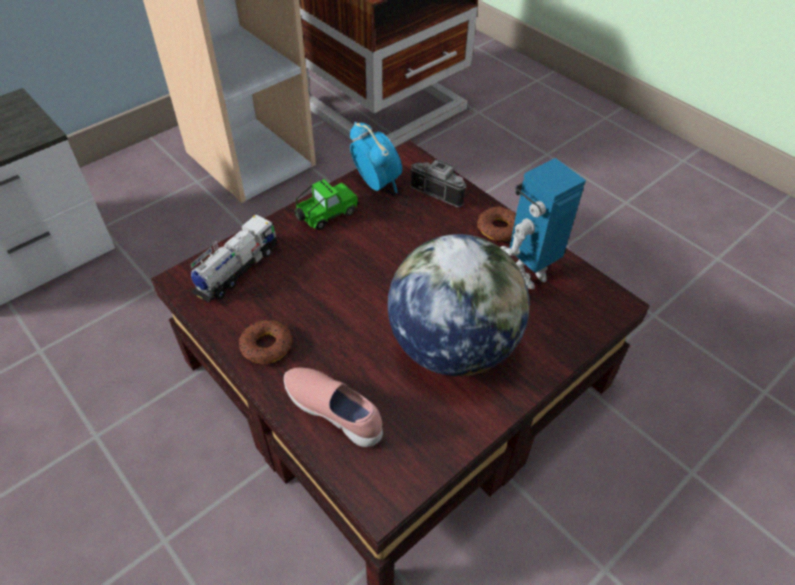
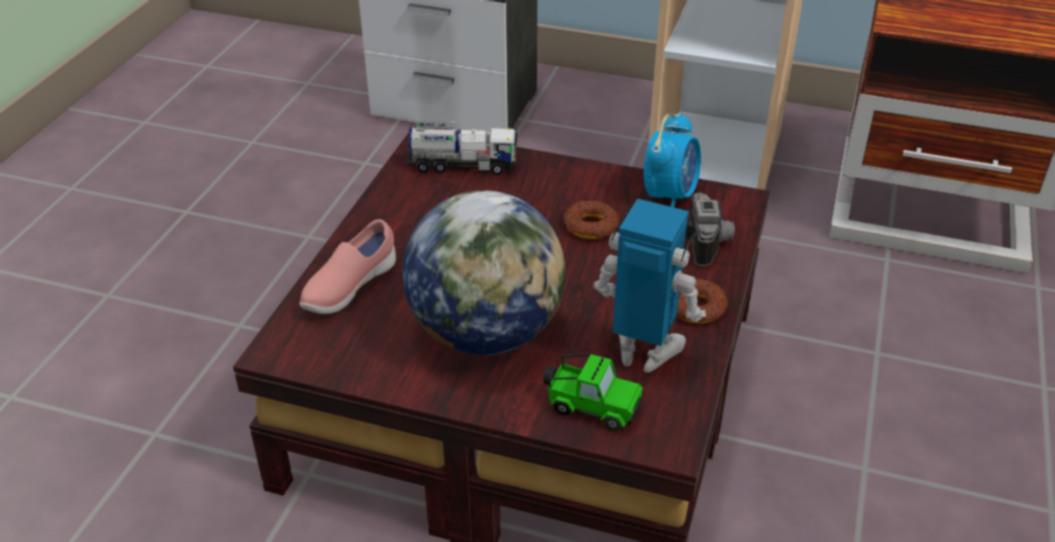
camera: 60 degrees right, 10 degrees down
donut [239,320,292,365] -> donut moved to [564,201,619,239]
pink shoe [284,368,383,447] -> pink shoe turned 150 degrees counterclockwise [300,219,396,314]
toy car [294,179,359,230] -> toy car moved to [543,354,643,430]

